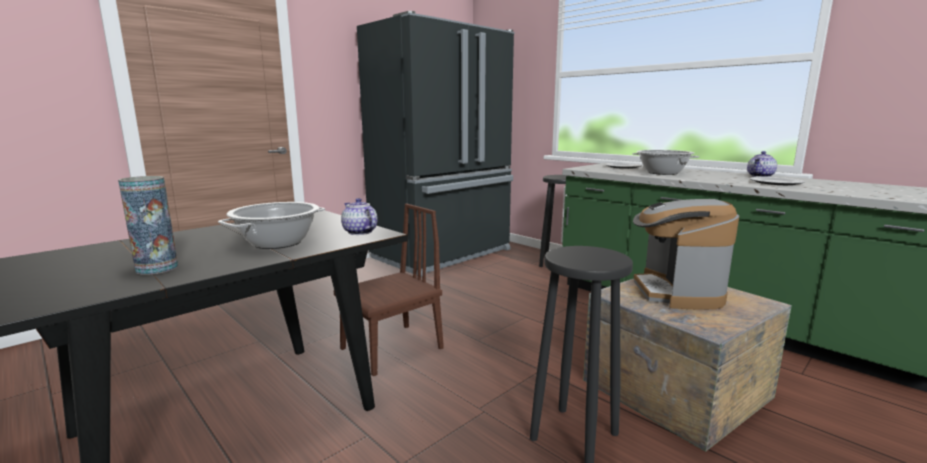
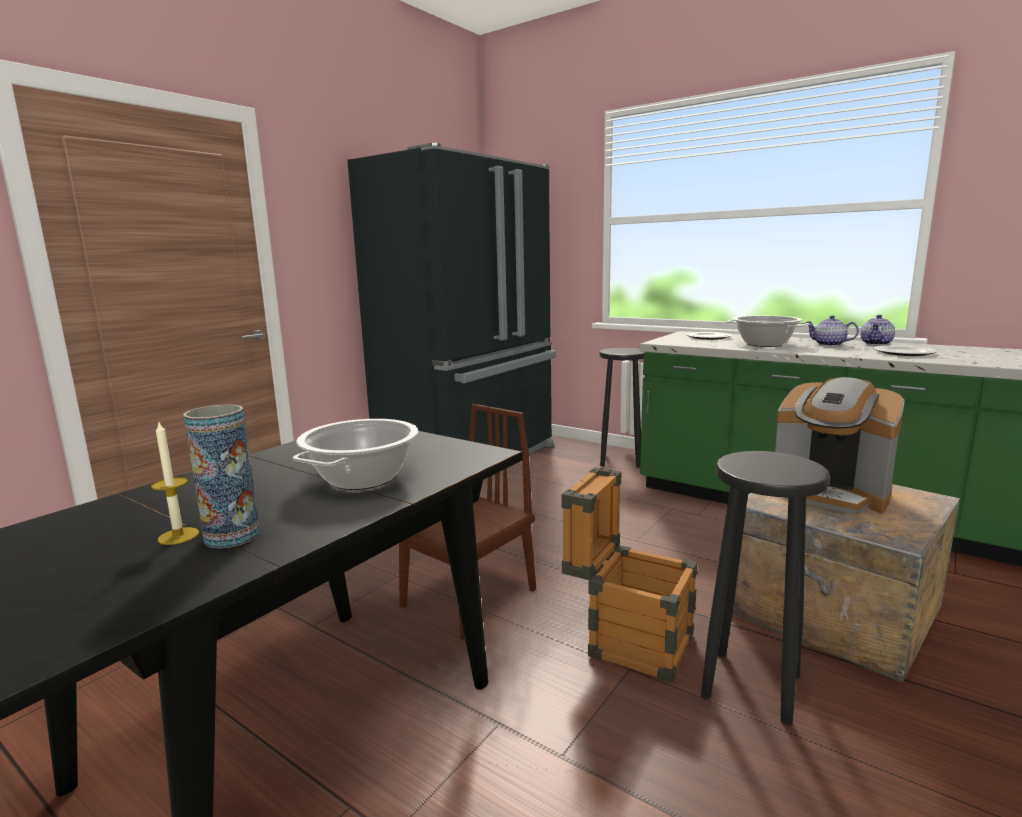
camera: 10 degrees left, 0 degrees up
teapot [341,198,377,235] -> teapot moved to [805,315,859,346]
coffee machine [633,199,739,309] -> coffee machine turned 45 degrees counterclockwise [775,377,904,515]
none -> candle [151,420,199,545]
none -> crate [561,467,698,683]

